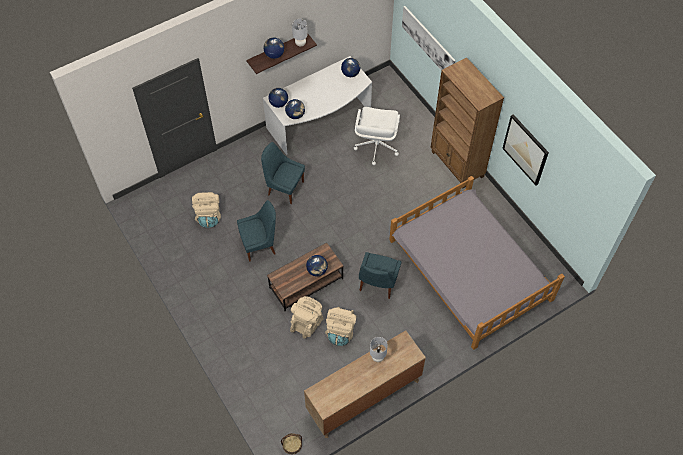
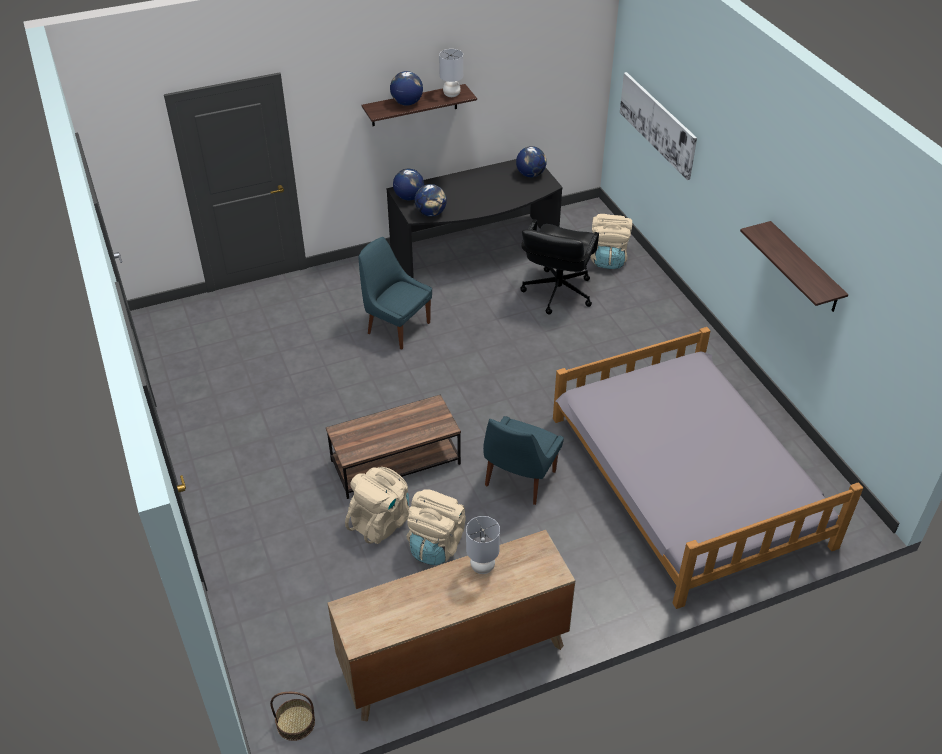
camera: 10 degrees right, 15 degrees down
beige backpack [192,192,221,228] -> beige backpack moved to [590,214,632,269]
blue chair [237,200,276,262] -> none
white desk [263,56,372,155] -> black desk [386,159,562,279]
globe [306,255,328,276] -> none
white office chair [354,107,400,165] -> black office chair [520,219,599,315]
brown bookcase [431,57,504,188] -> none
picture [502,114,549,185] -> shelf [740,221,848,312]

